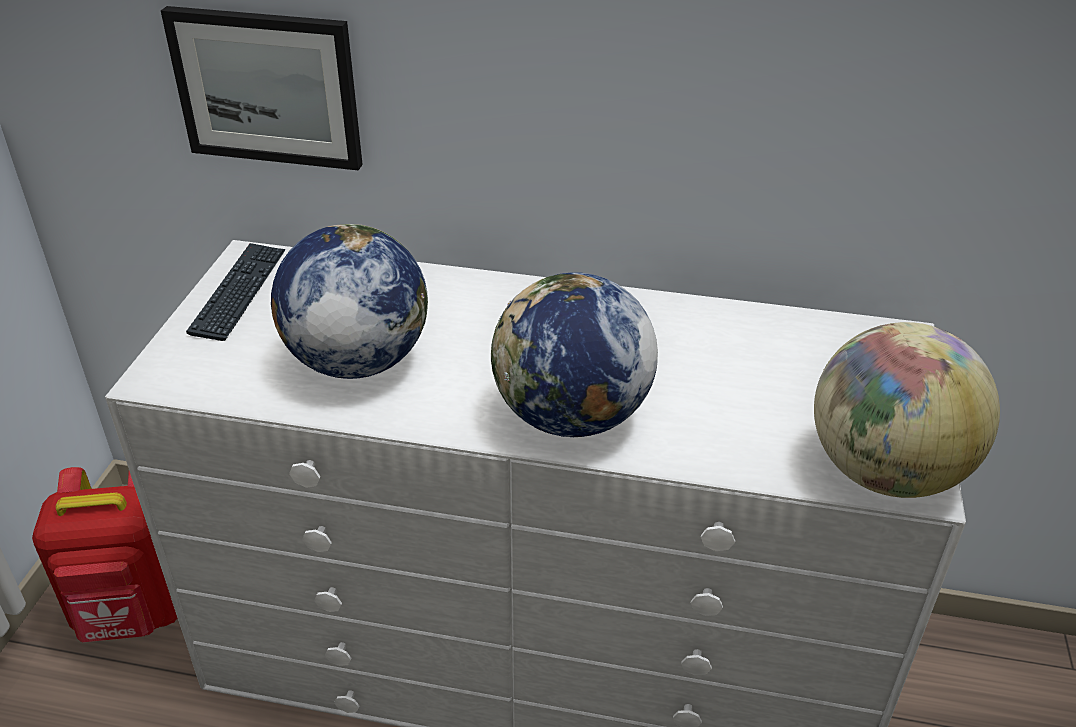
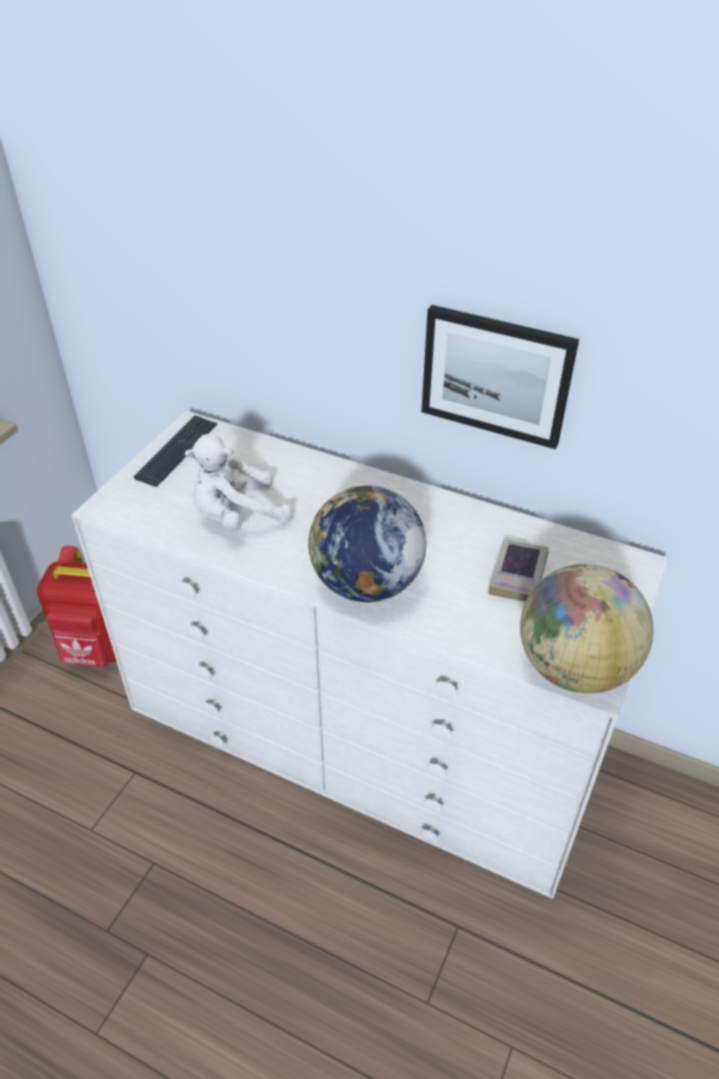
camera: 15 degrees right, 5 degrees up
picture [161,6,363,171] -> picture moved to [421,305,579,449]
globe [271,224,428,379] -> white plush toy [185,434,293,532]
none -> book [489,539,549,601]

